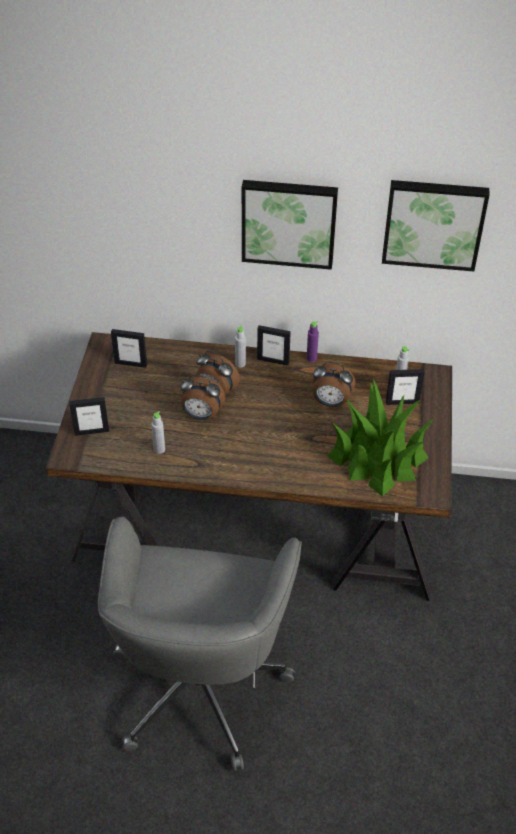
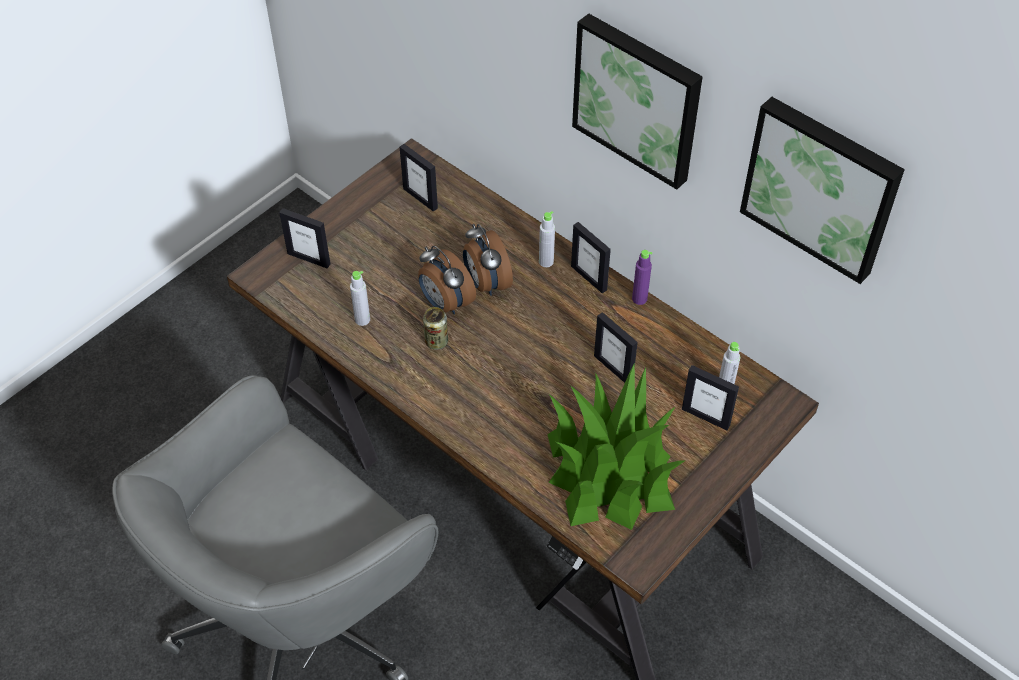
camera: 35 degrees right, 5 degrees up
alarm clock [312,362,356,407] -> picture frame [594,312,638,383]
none -> can [423,307,448,350]

